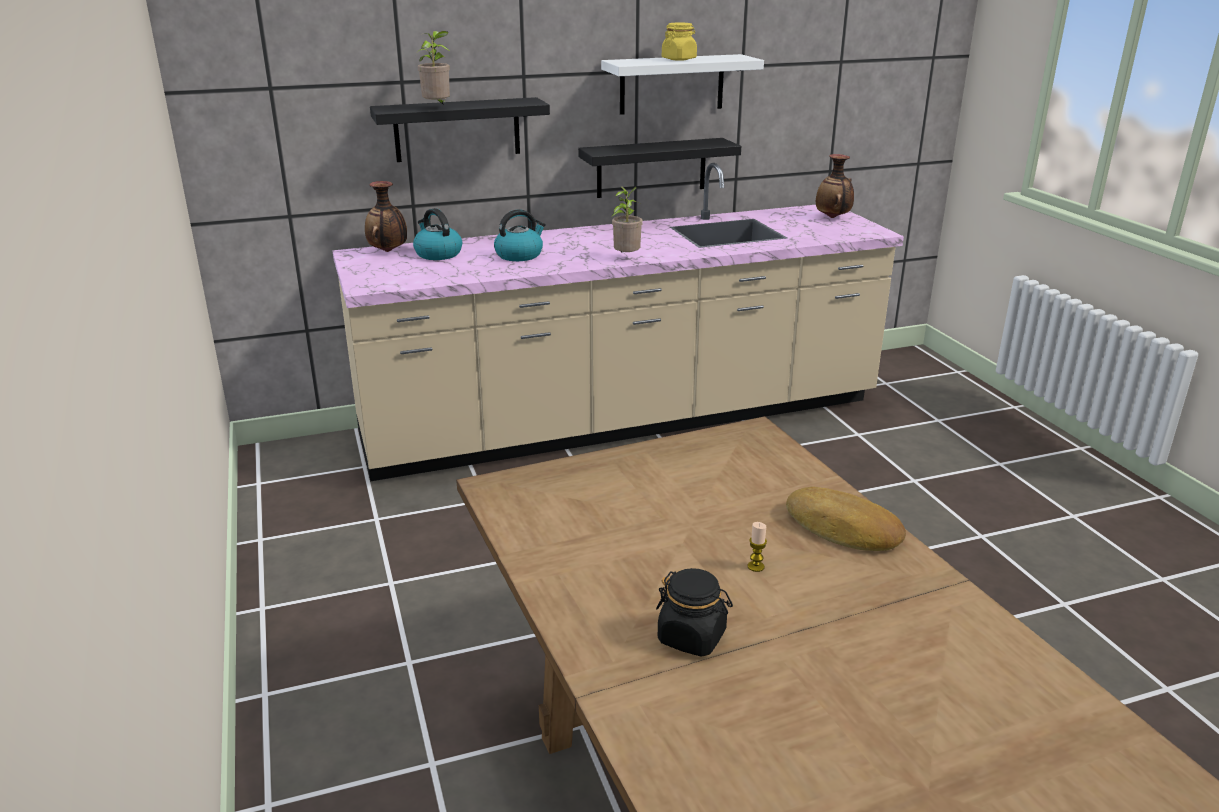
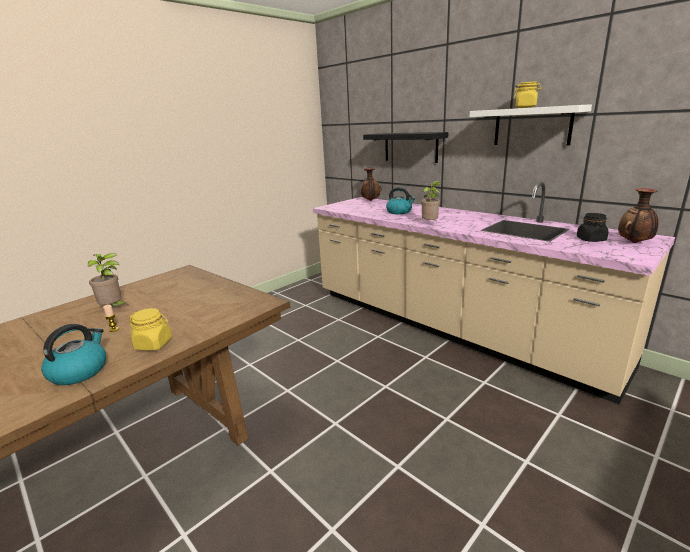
camera: 65 degrees right, 5 degrees down
kettle [413,208,462,260] -> kettle moved to [41,324,106,385]
potted plant [416,31,450,105] -> potted plant moved to [88,253,128,306]
black shelf [578,138,741,198] -> none
black jar [656,568,733,657] -> black jar moved to [577,213,608,242]
bread [786,486,906,551] -> yellow jar [129,308,172,351]

